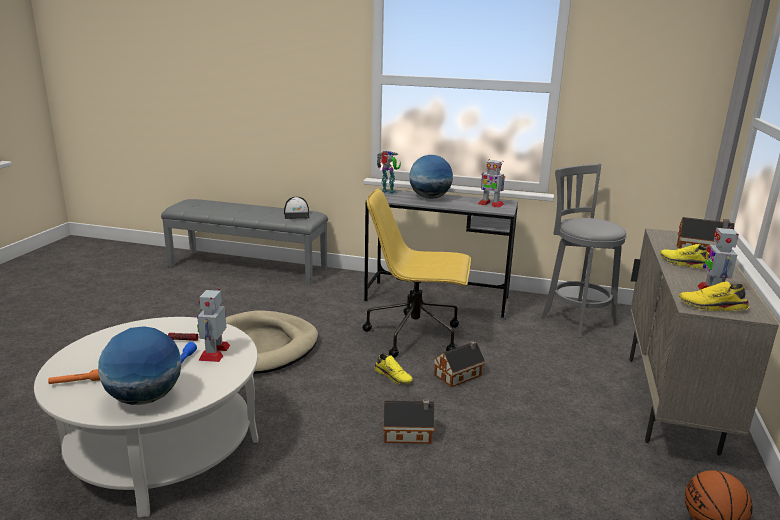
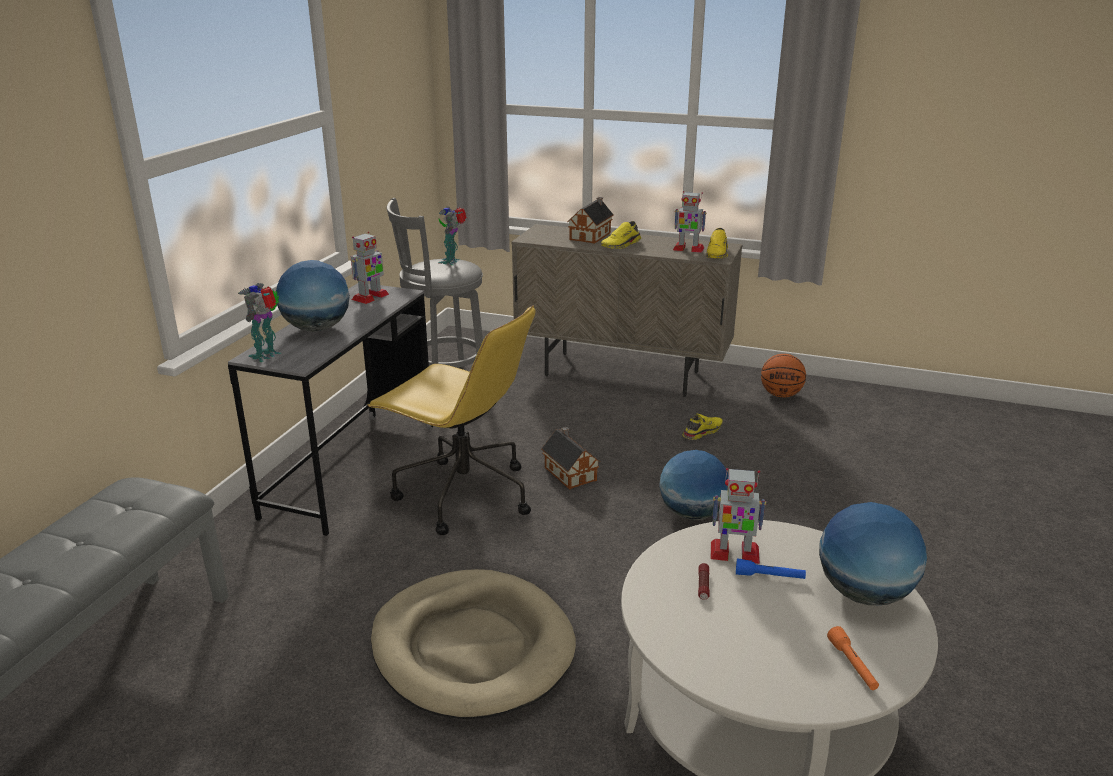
camera: 85 degrees left, 5 degrees up
cap [284,197,310,219] -> none
yellow office chair [363,188,471,358] -> yellow office chair turned 75 degrees counterclockwise [367,305,536,535]
yellow shoe [374,353,413,385] -> yellow shoe moved to [683,414,723,440]
toy house [384,400,435,444] -> globe [659,450,729,520]
none -> toy robot [438,206,467,265]

